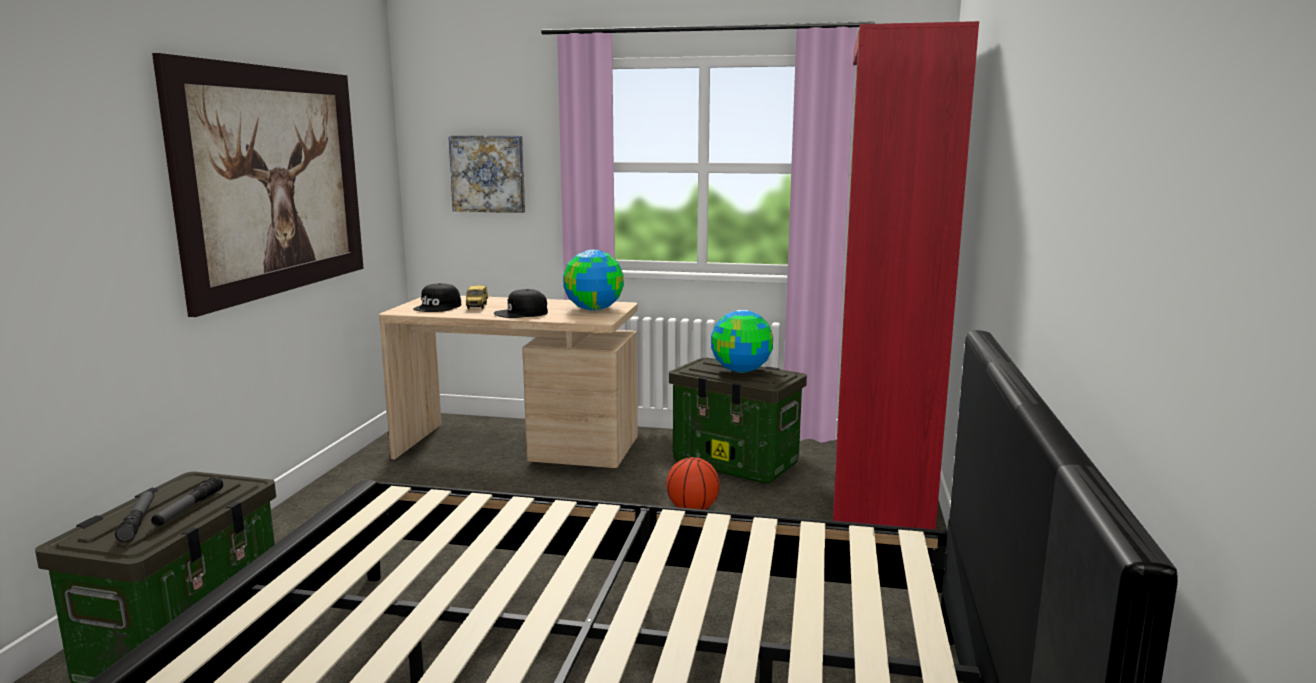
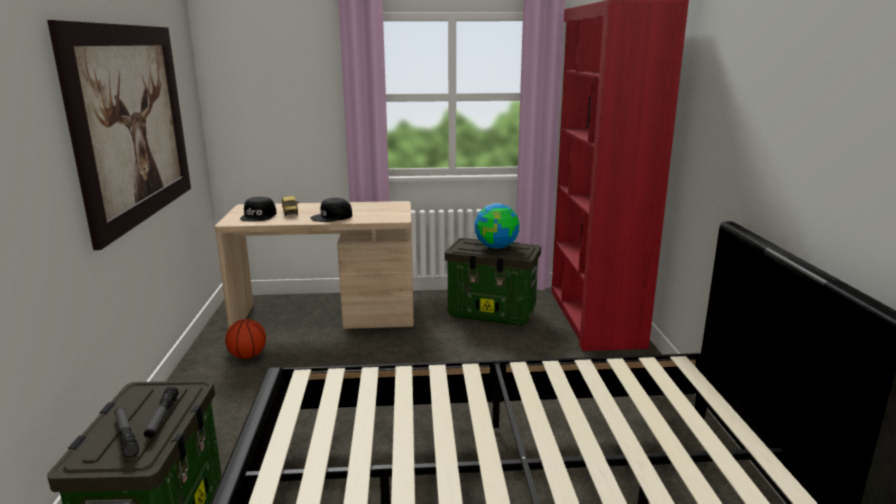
camera: 15 degrees left, 5 degrees up
picture [448,136,525,213] -> none
globe [563,250,624,311] -> none
basketball [666,457,720,510] -> basketball moved to [225,319,266,359]

